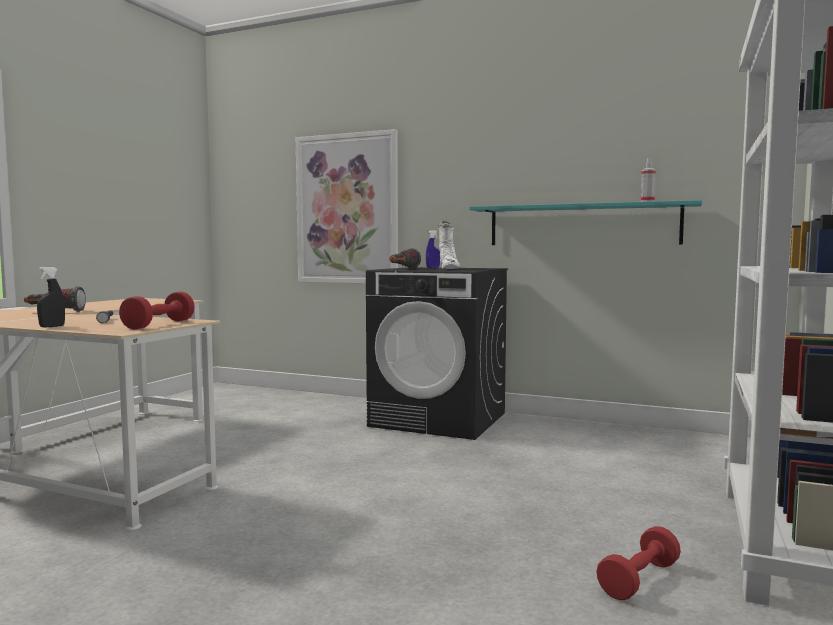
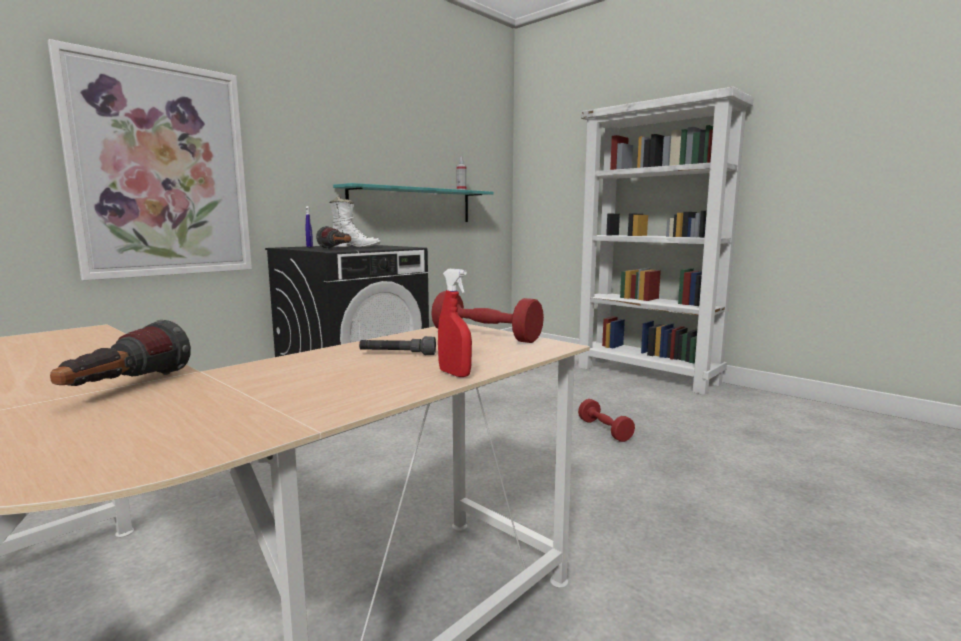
camera: 70 degrees left, 5 degrees up
black spray bottle [37,267,65,327] -> red spray bottle [438,269,472,377]
red dumbbell [596,526,681,600] -> red dumbbell moved to [578,399,635,442]

